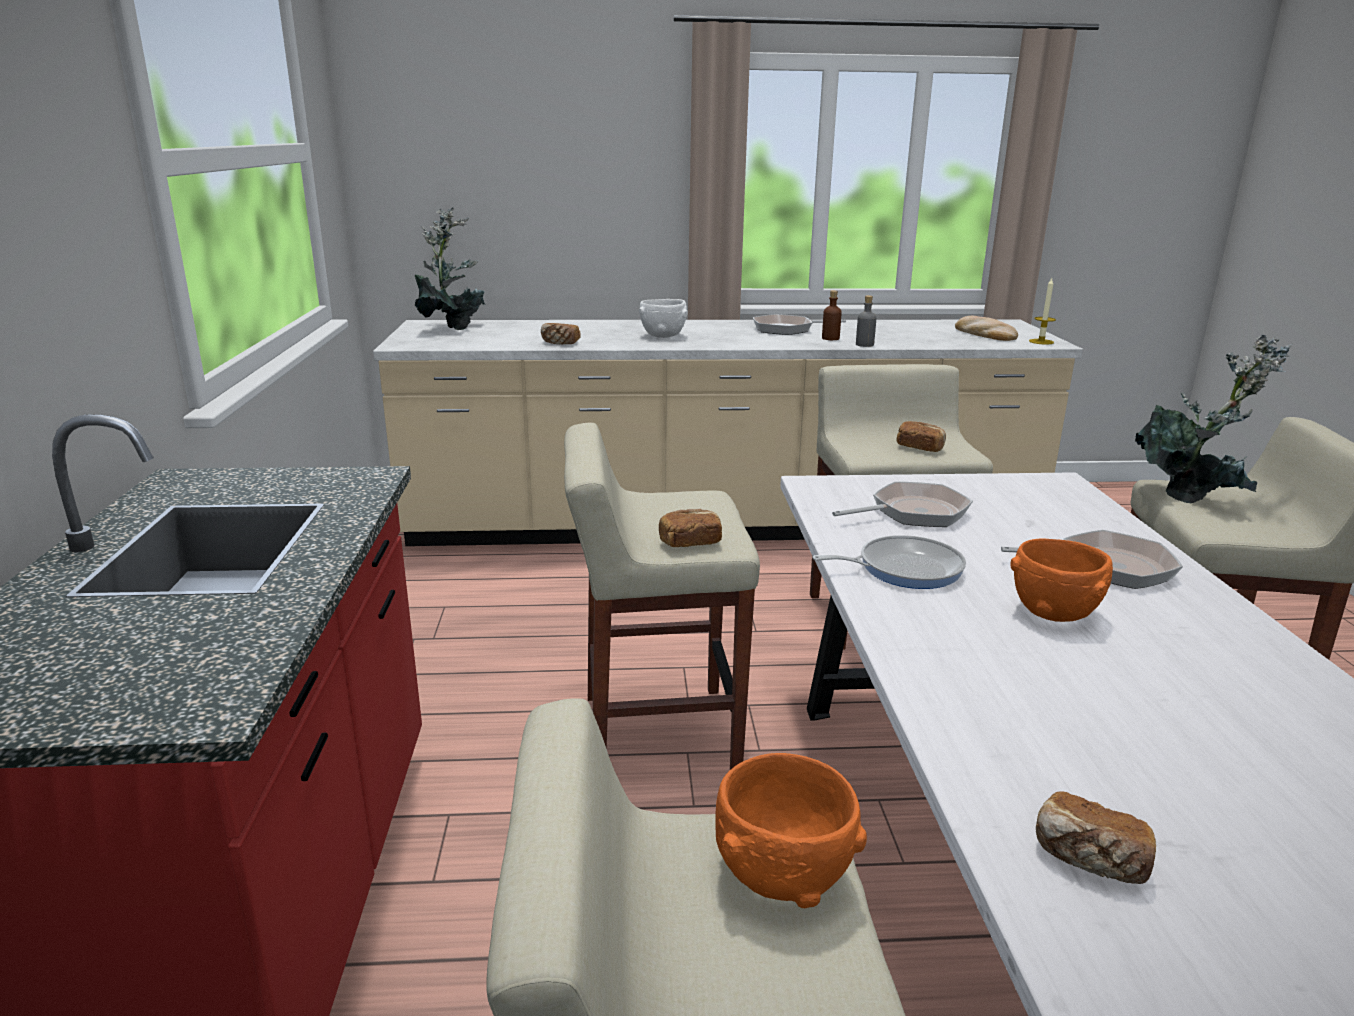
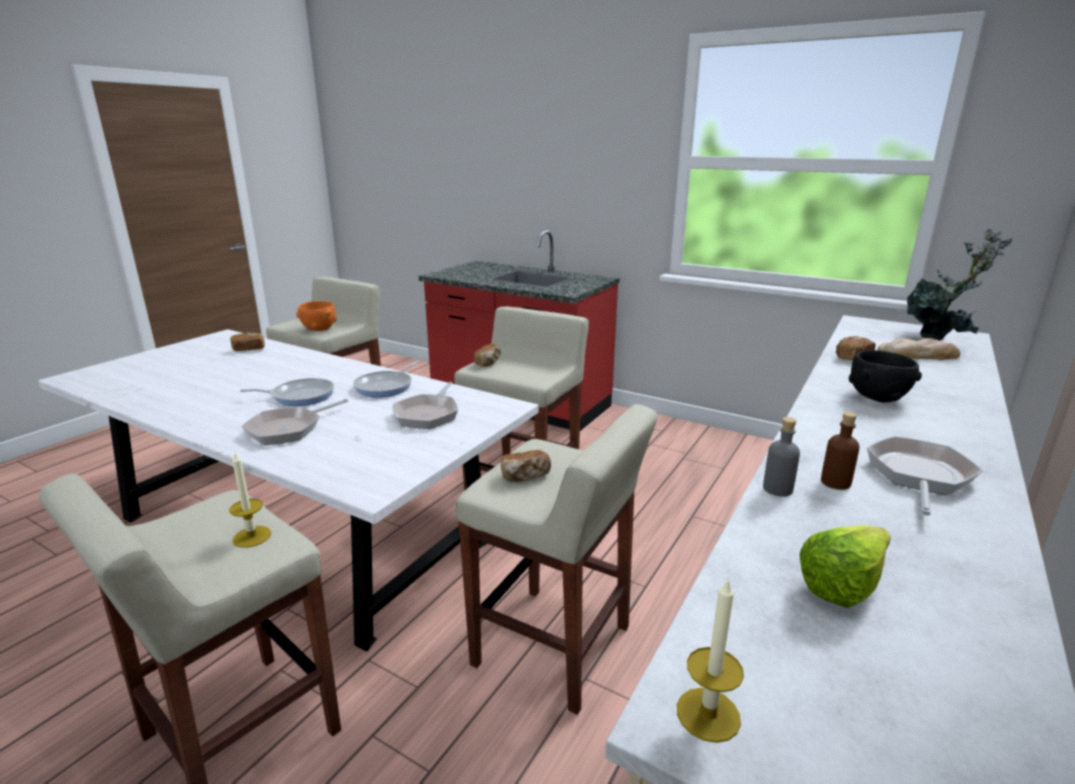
camera: 125 degrees right, 0 degrees up
white bowl [639,299,688,338] -> black bowl [849,350,922,402]
bread [955,316,1018,341] -> bread moved to [878,338,960,360]
orange bowl [1010,538,1113,622] -> frying pan [240,378,334,406]
potted plant [1135,335,1292,503] -> candle [229,453,271,548]
none -> lettuce [800,525,891,608]

